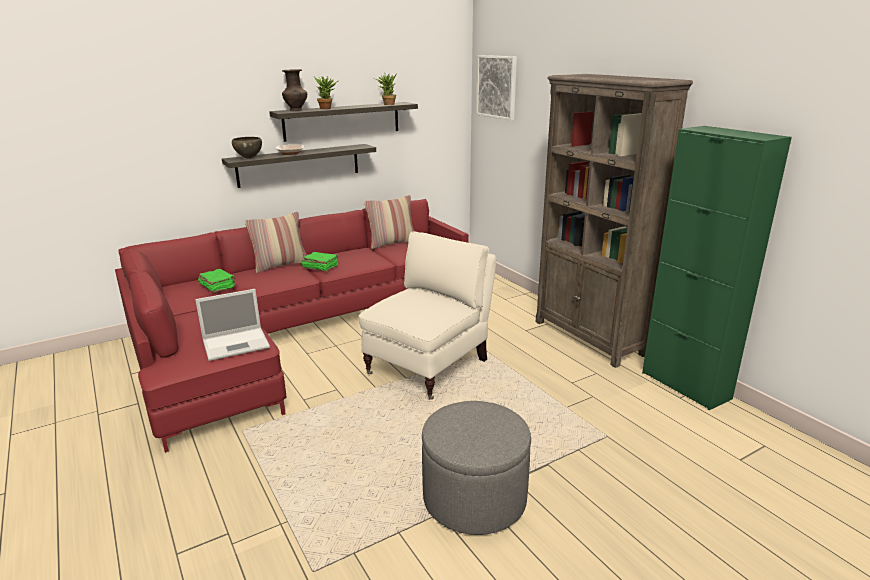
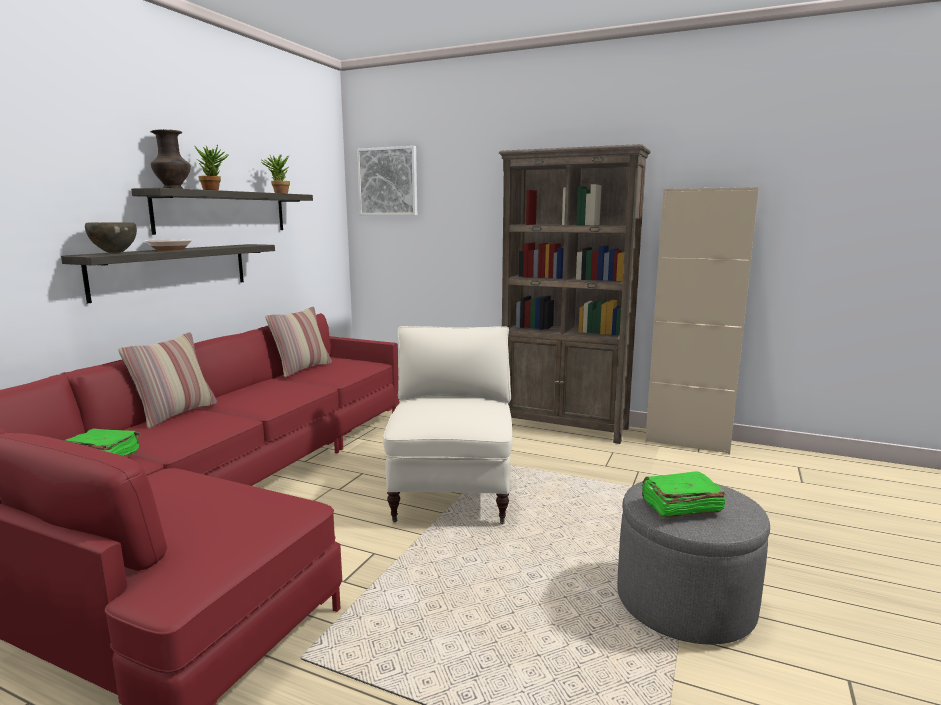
camera: 35 degrees left, 10 degrees down
laptop [195,289,270,361] -> none
green book [302,252,339,271] -> green book moved to [641,471,726,519]
green cabinet [642,126,792,410] -> beige cabinet [645,187,759,454]

